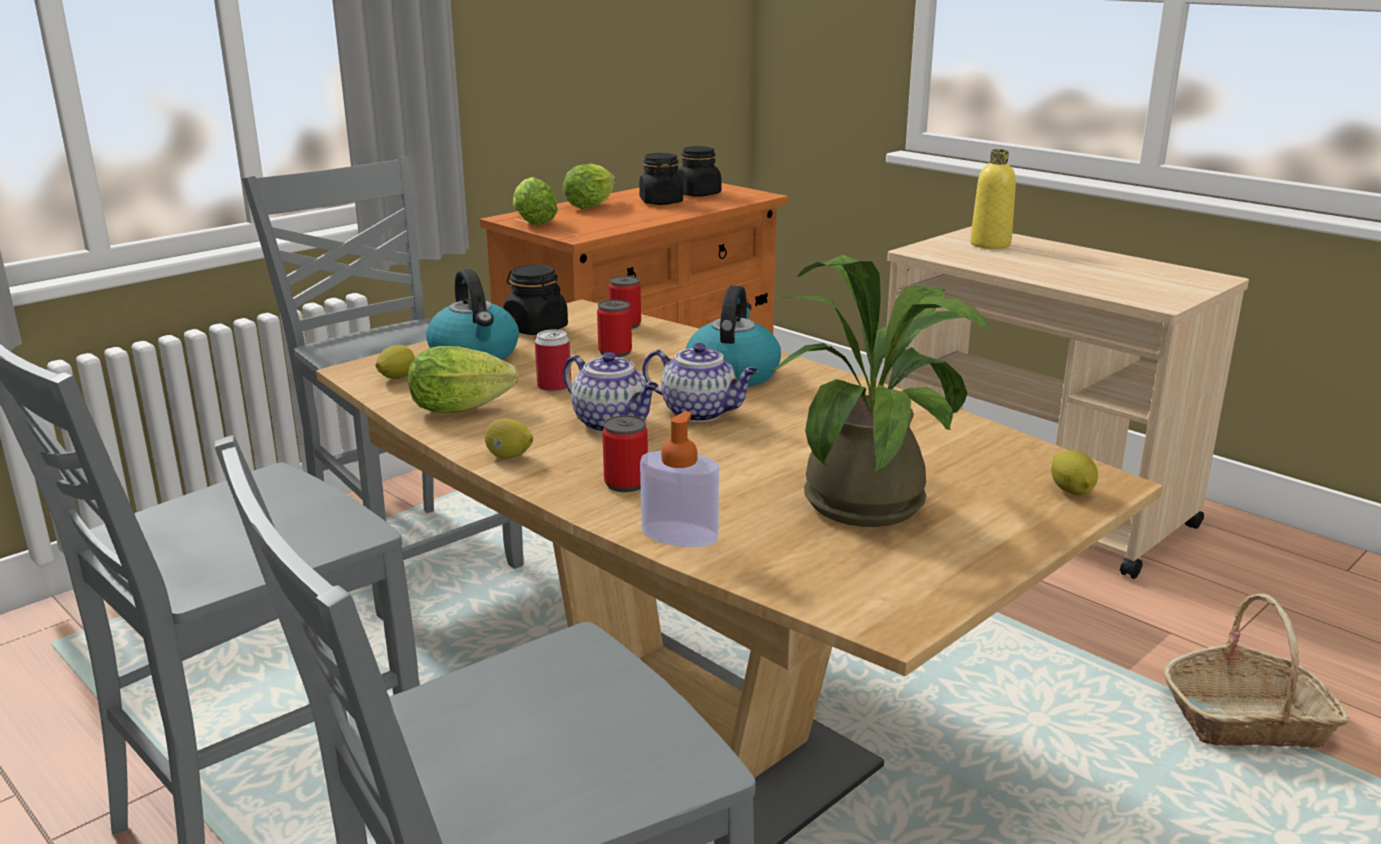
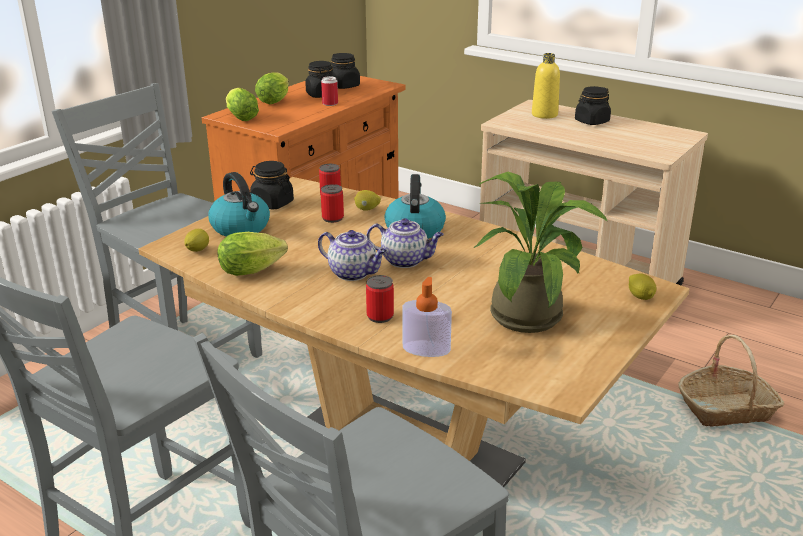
camera: 10 degrees left, 5 degrees up
lemon [485,419,533,458] -> lemon moved to [354,190,381,211]
can [535,330,571,392] -> can moved to [321,76,338,106]
none -> black jar [575,86,611,125]

